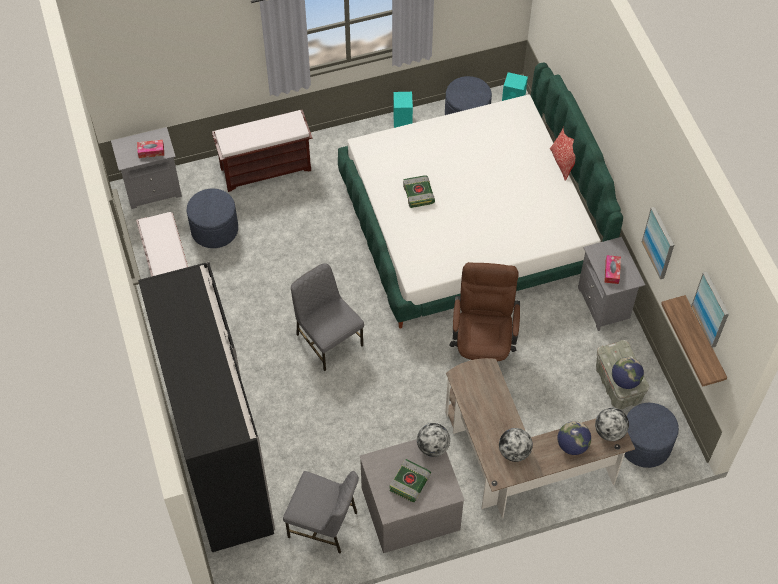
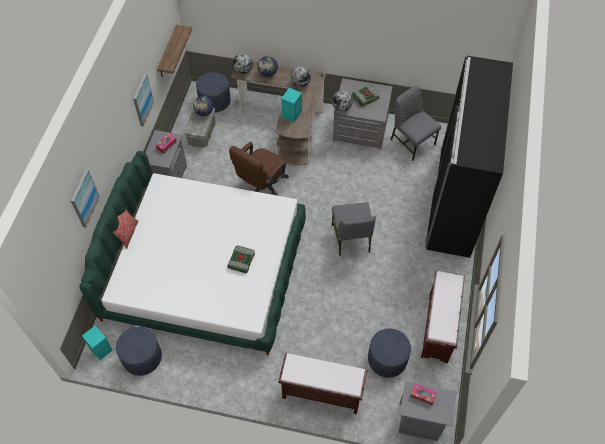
camera: 150 degrees left, 0 degrees up
turquoise speaker [393,92,413,128] -> turquoise speaker moved to [281,88,302,122]
picture [691,272,729,348] -> picture moved to [71,169,100,228]

